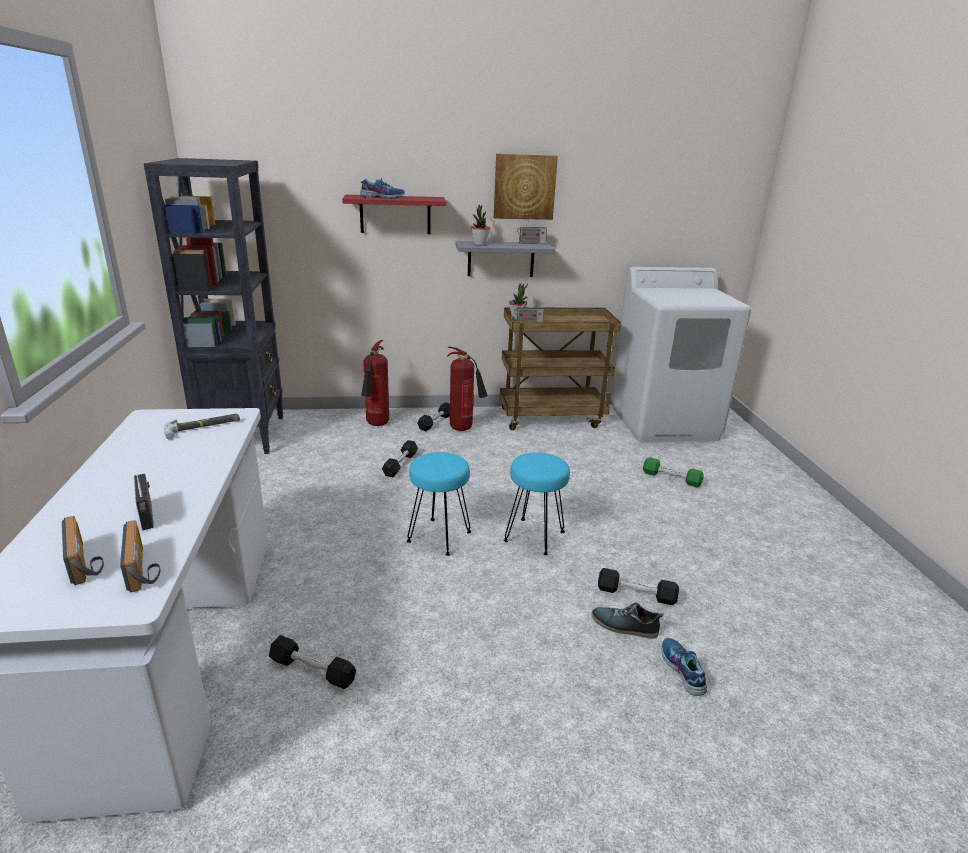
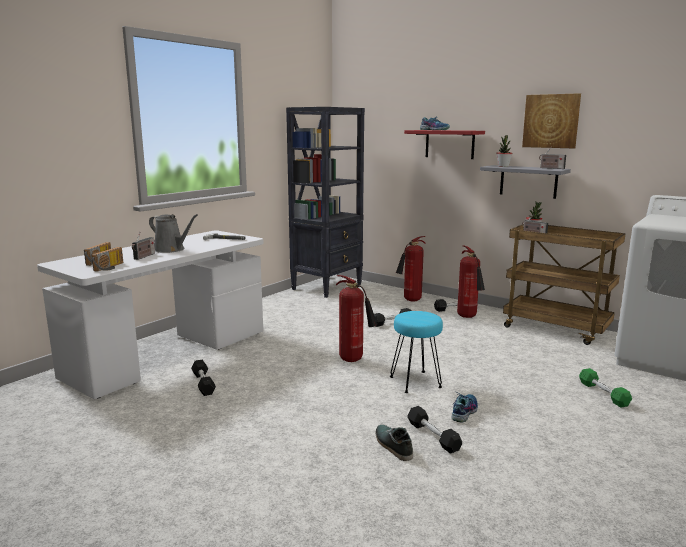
camera: 45 degrees right, 10 degrees down
turquoise stool [407,452,471,556] -> fire extinguisher [336,275,377,362]
shoe [661,638,707,696] -> shoe moved to [452,391,478,423]
none -> grey watering can [149,214,198,253]

